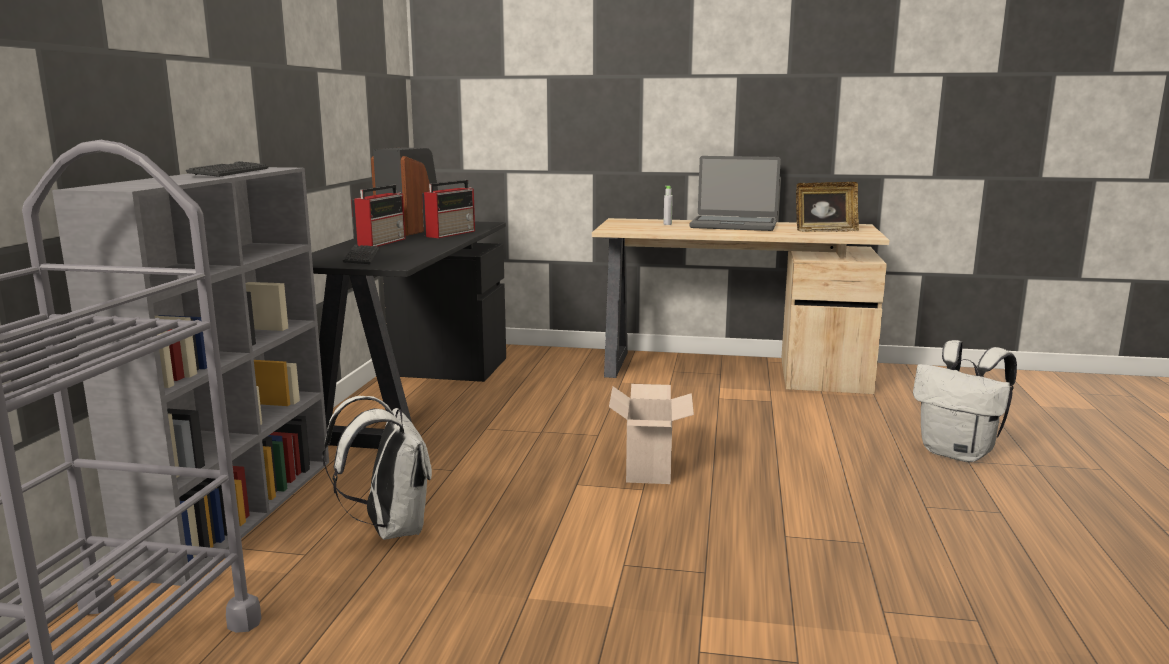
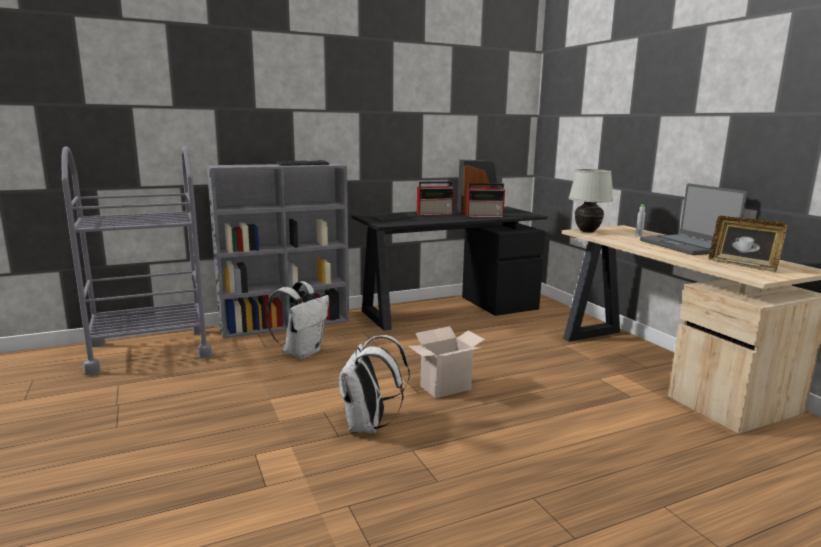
camera: 55 degrees right, 0 degrees up
white backpack [913,340,1017,462] -> white backpack moved to [339,335,410,433]
none -> white table lamp [568,169,614,233]

